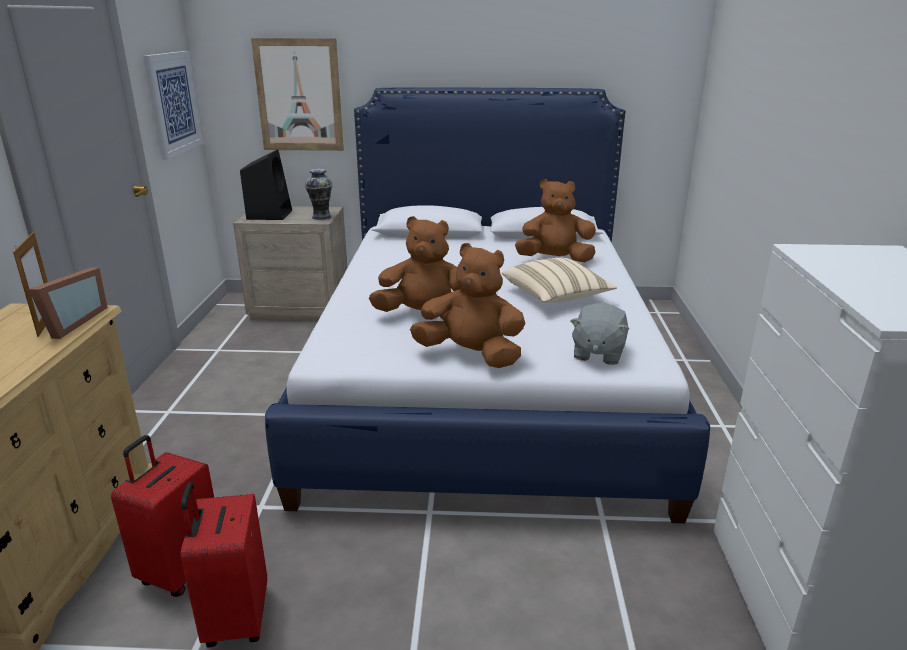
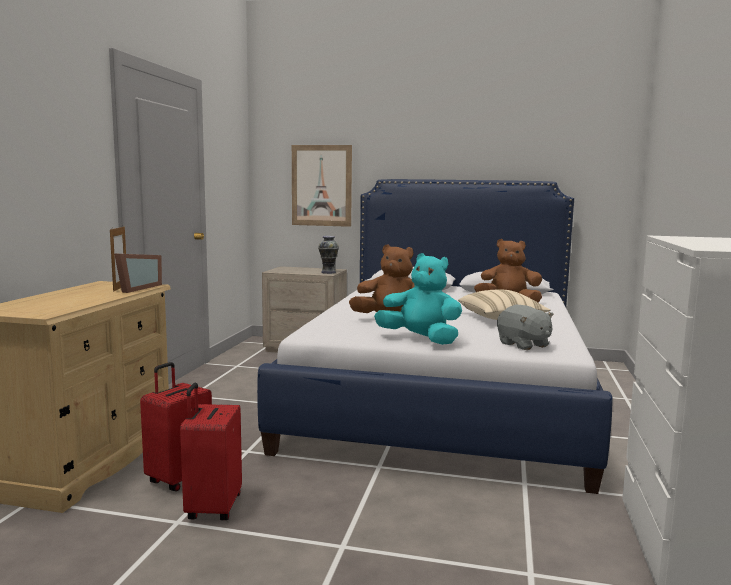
camera: 10 degrees right, 15 degrees down
picture [143,51,204,160] -> none
black speaker [240,149,292,220] -> none
brown plush toy [410,243,525,368] -> turquoise plush toy [374,253,462,345]
grey plush toy [570,303,629,365] -> grey plush toy turned 60 degrees counterclockwise [497,305,554,350]

